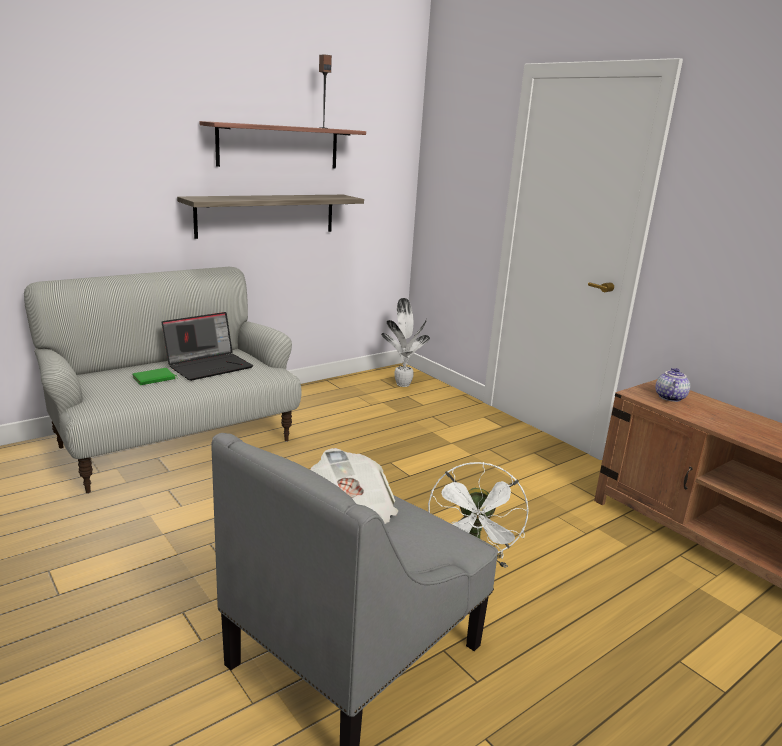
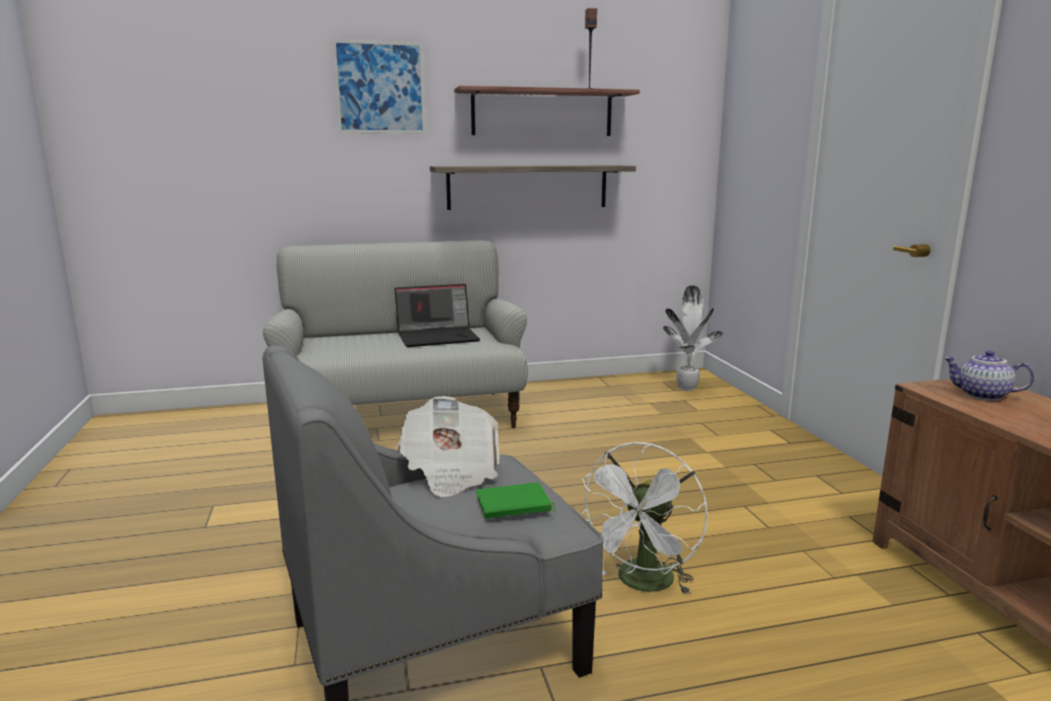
camera: 25 degrees right, 5 degrees down
green book [133,368,178,385] -> green book moved to [476,482,556,519]
teapot [655,368,690,402] -> teapot turned 105 degrees counterclockwise [944,351,1034,400]
none -> picture [332,39,426,134]

